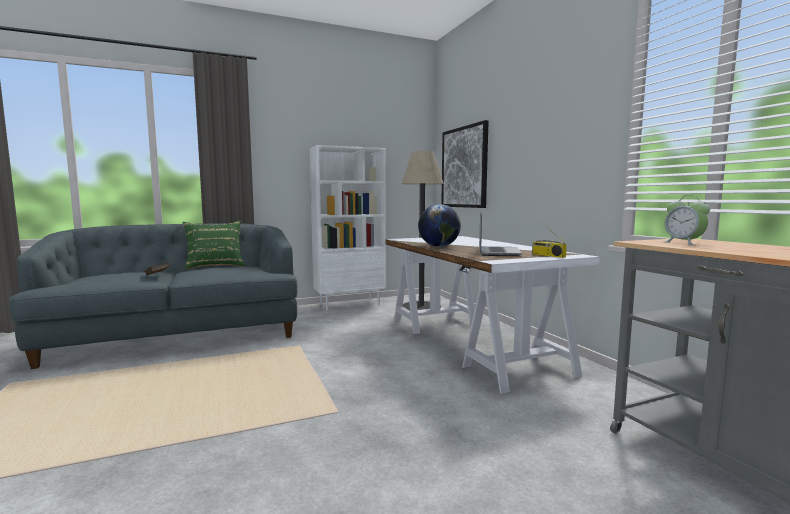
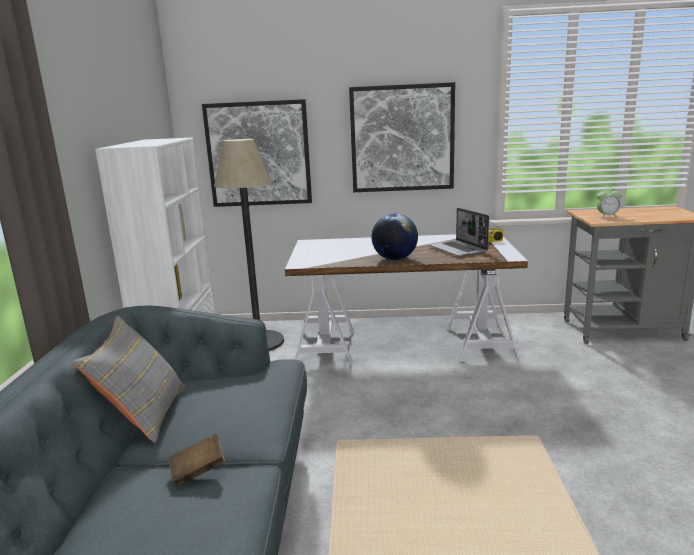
camera: 65 degrees left, 10 degrees up
green pillow [182,220,246,269] -> grey pillow [72,316,186,443]
laptop [479,213,522,256] -> laptop turned 150 degrees counterclockwise [429,208,489,257]
none -> picture [349,82,455,192]

